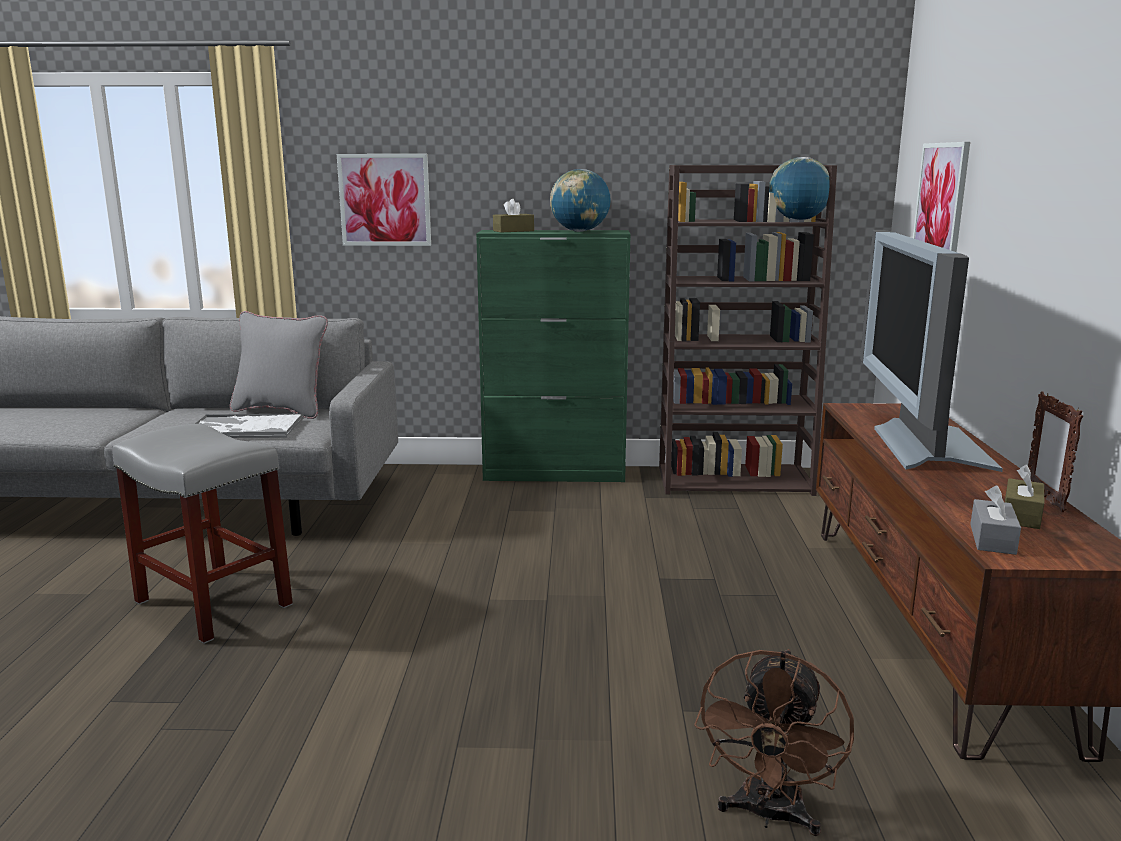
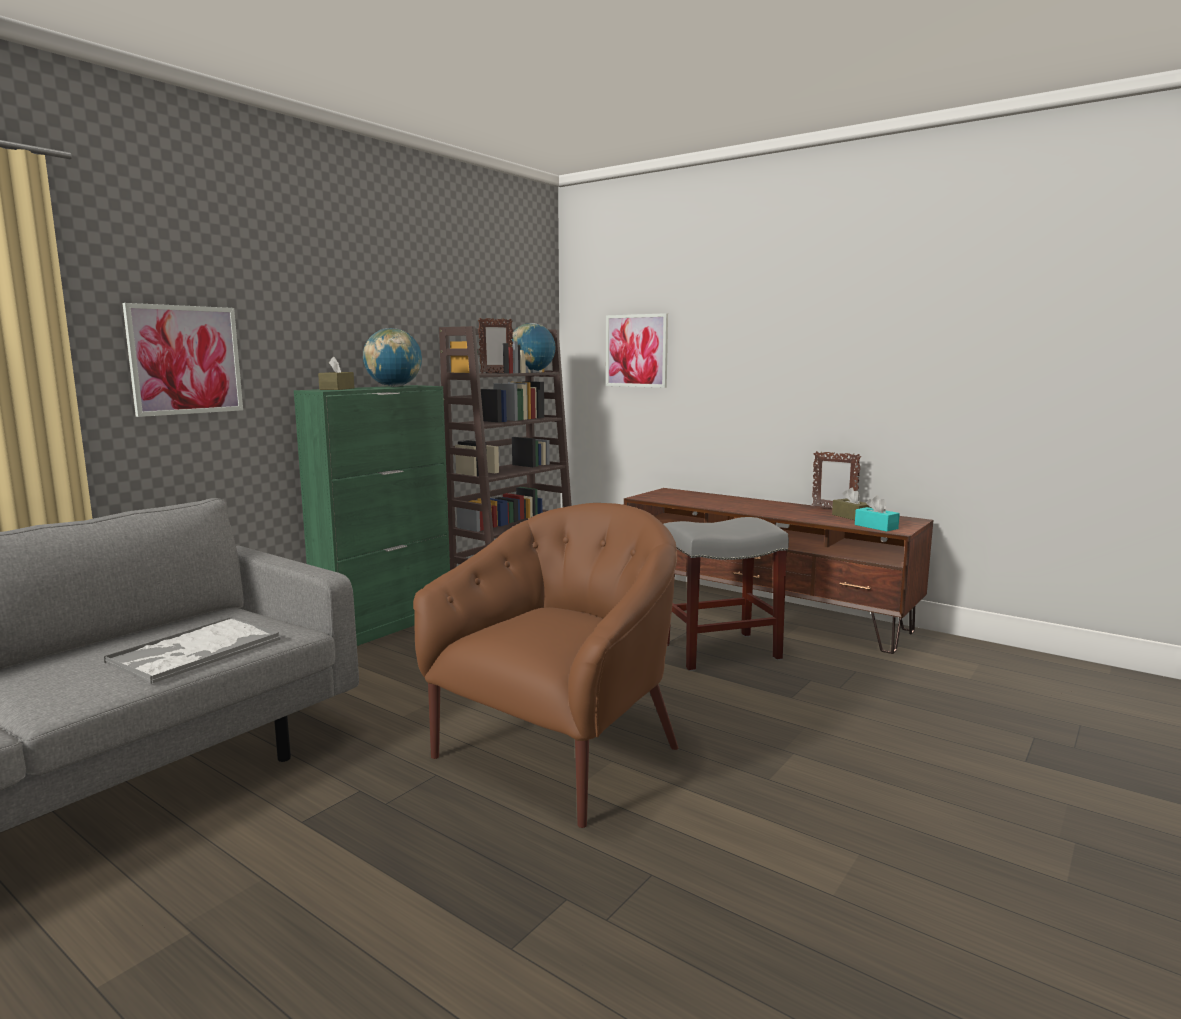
camera: 55 degrees left, 5 degrees down
grey stool [113,424,293,644] -> grey stool moved to [664,517,789,671]
grey pillow [230,311,328,419] -> none
brown fan [694,649,854,836] -> none
television [860,230,1003,472] -> none
grey tissue box [970,485,1021,555] -> turquoise tissue box [855,496,900,532]
none -> brown armchair [413,503,679,828]
none -> picture frame [478,318,514,373]

